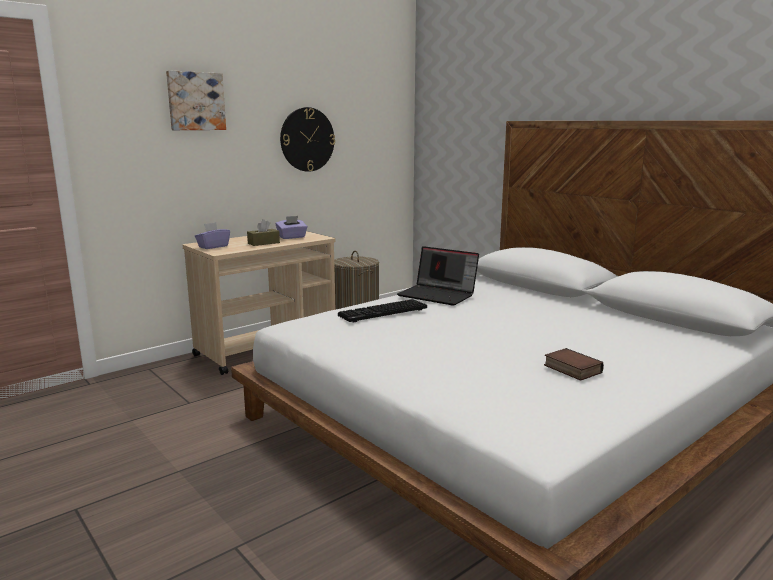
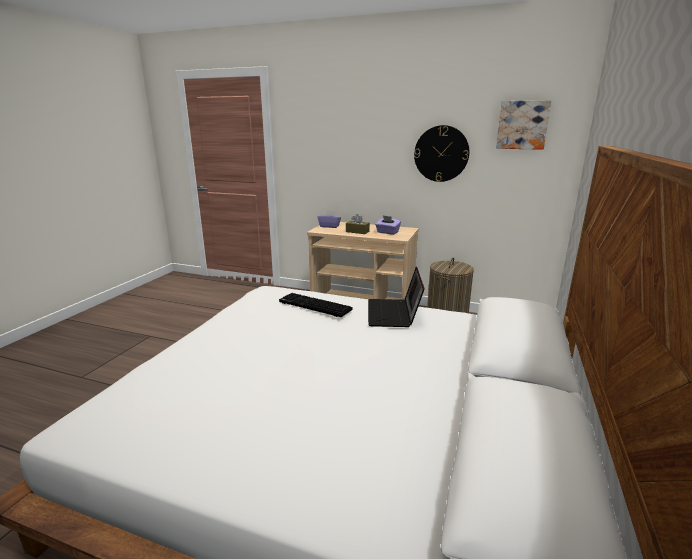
camera: 60 degrees right, 5 degrees up
picture [166,70,226,130] -> picture moved to [496,100,551,150]
book [544,348,604,381] -> none

